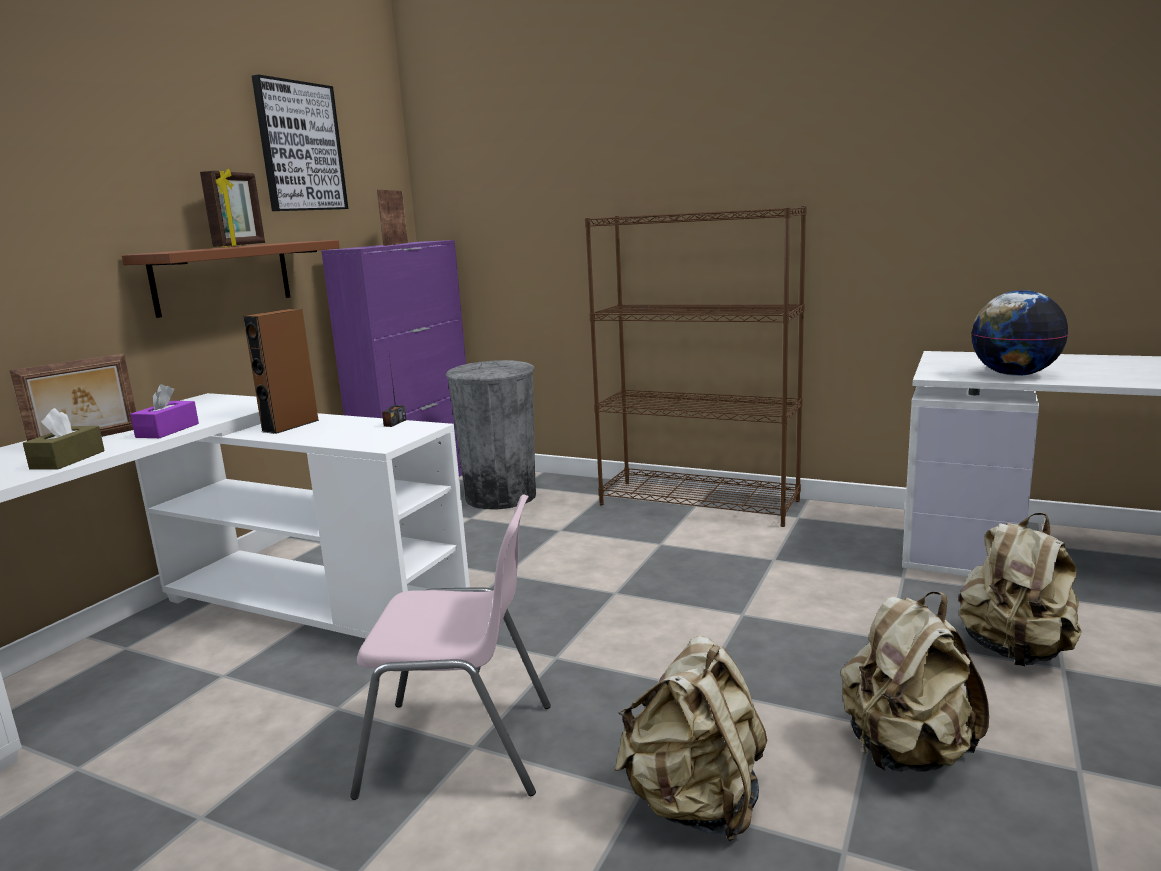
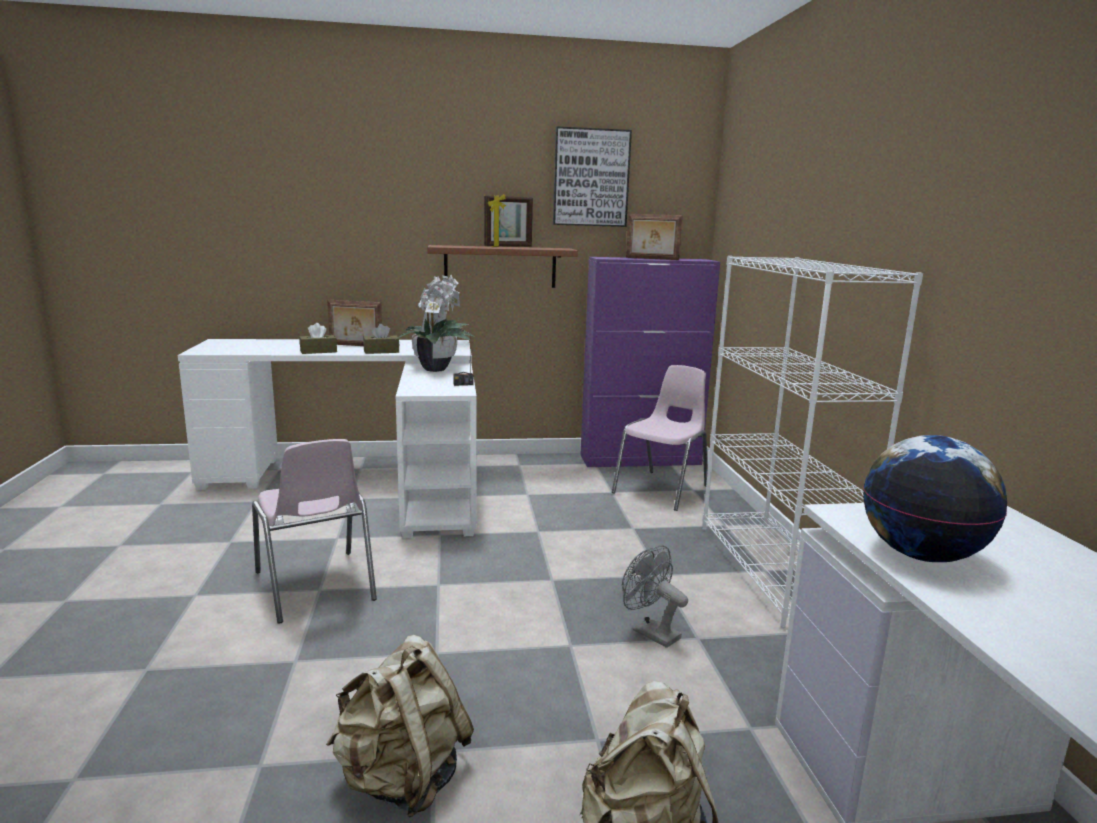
camera: 55 degrees right, 0 degrees up
purple tissue box [130,384,199,438] -> brown tissue box [363,324,399,354]
brown speaker [243,309,319,434] -> potted plant [396,274,475,372]
picture frame [377,190,408,246] -> picture frame turned 135 degrees counterclockwise [626,214,683,260]
grey trash can [446,360,536,509] -> pink chair [612,365,708,511]
brown bookcase [585,206,807,527] -> white bookcase [702,256,923,628]
beige backpack [615,636,767,841] -> none
none -> grey fan [622,545,688,648]

